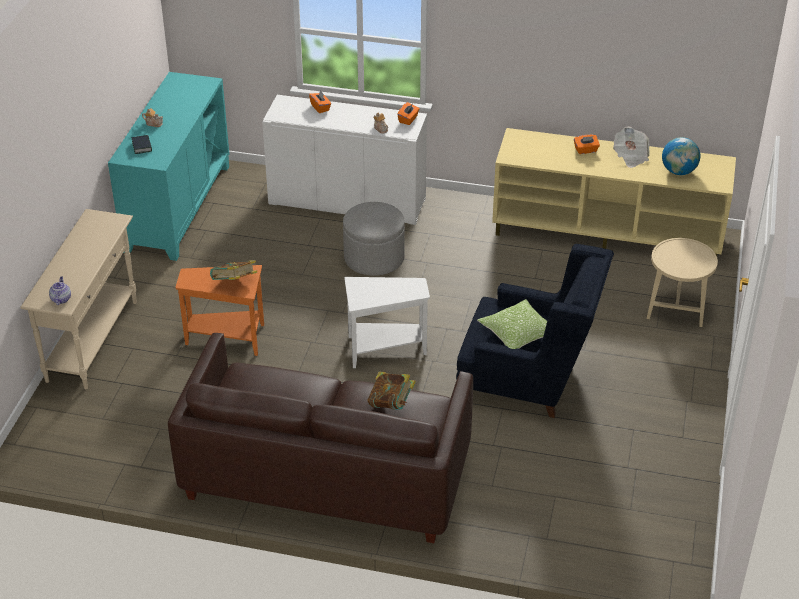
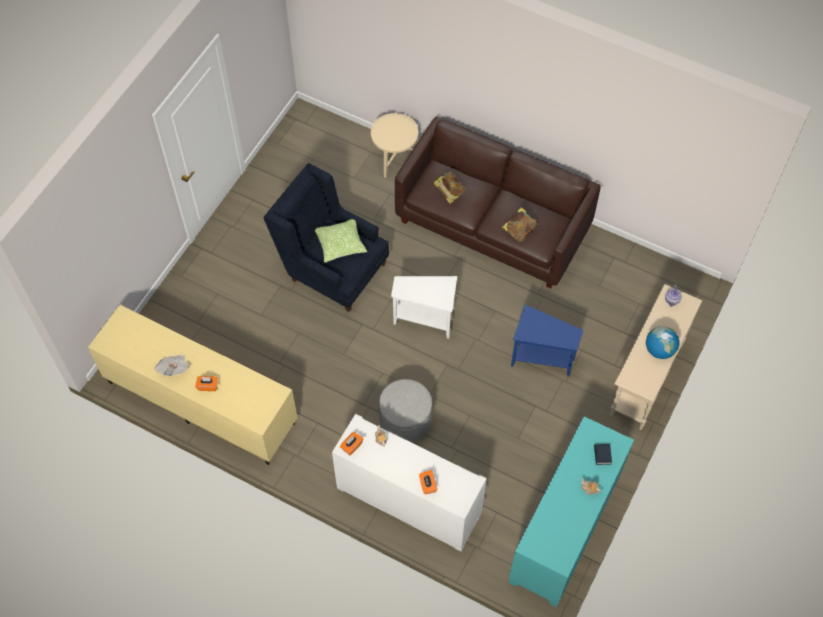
camera: 165 degrees left, 20 degrees up
orange side table [175,265,264,356] -> blue side table [511,305,583,376]
book [210,260,257,280] -> book moved to [502,207,538,243]
beige side table [647,238,718,327] -> beige side table moved to [371,113,418,178]
globe [662,137,701,175] -> globe moved to [646,326,679,359]

